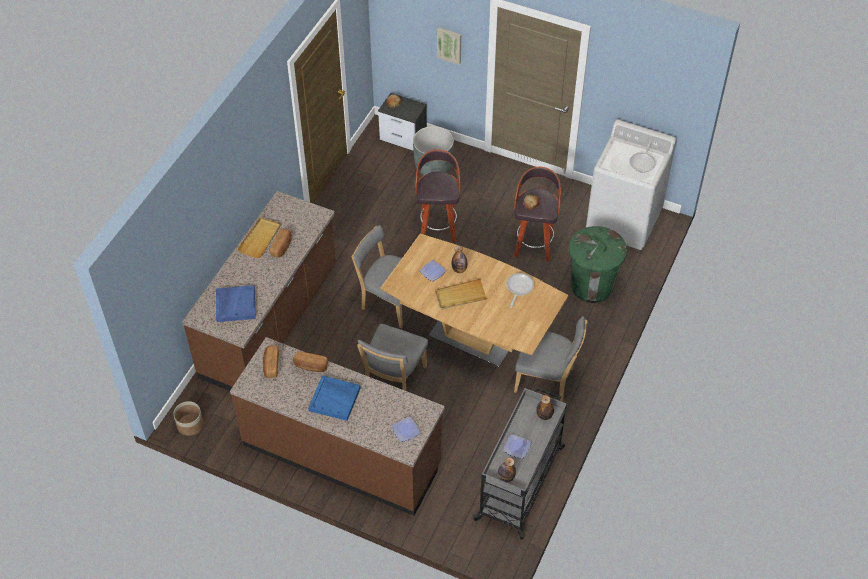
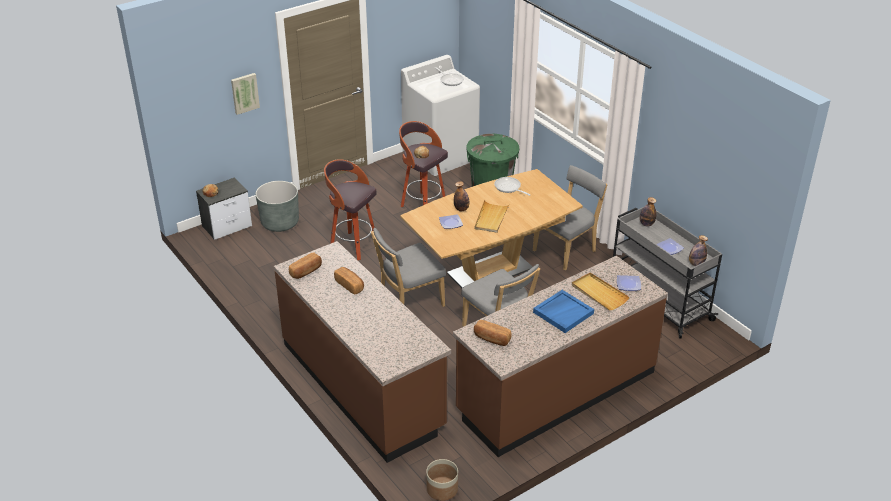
camera: 60 degrees left, 15 degrees down
blue tray [216,285,256,322] -> none
beige tray [237,217,281,258] -> beige tray moved to [572,273,630,311]
bread [293,351,328,372] -> bread moved to [289,252,322,279]

